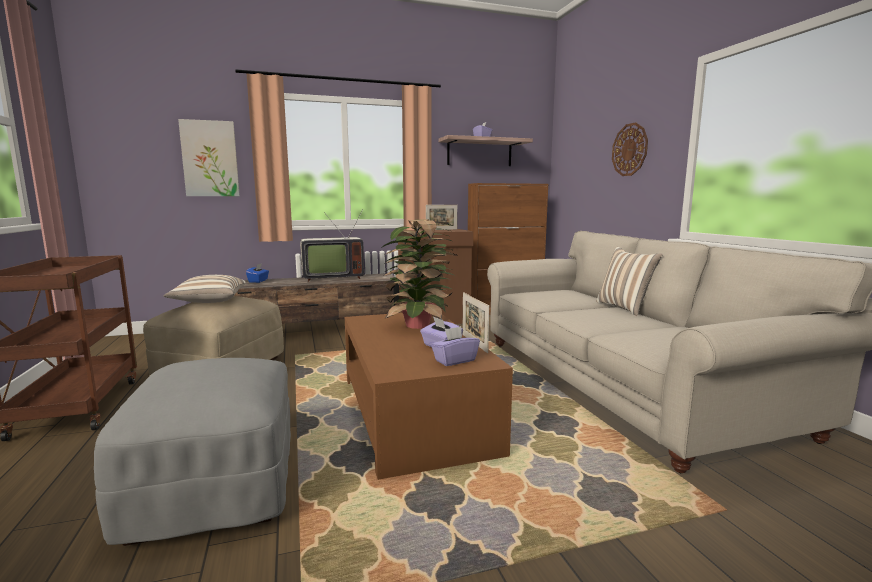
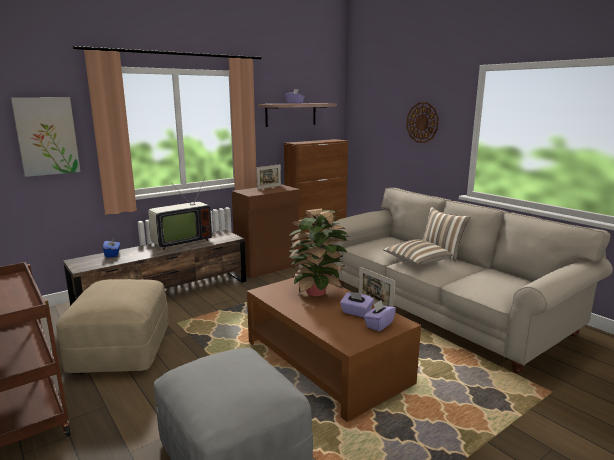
camera: 20 degrees left, 5 degrees up
pillow [163,275,246,303] -> pillow moved to [383,239,453,265]

